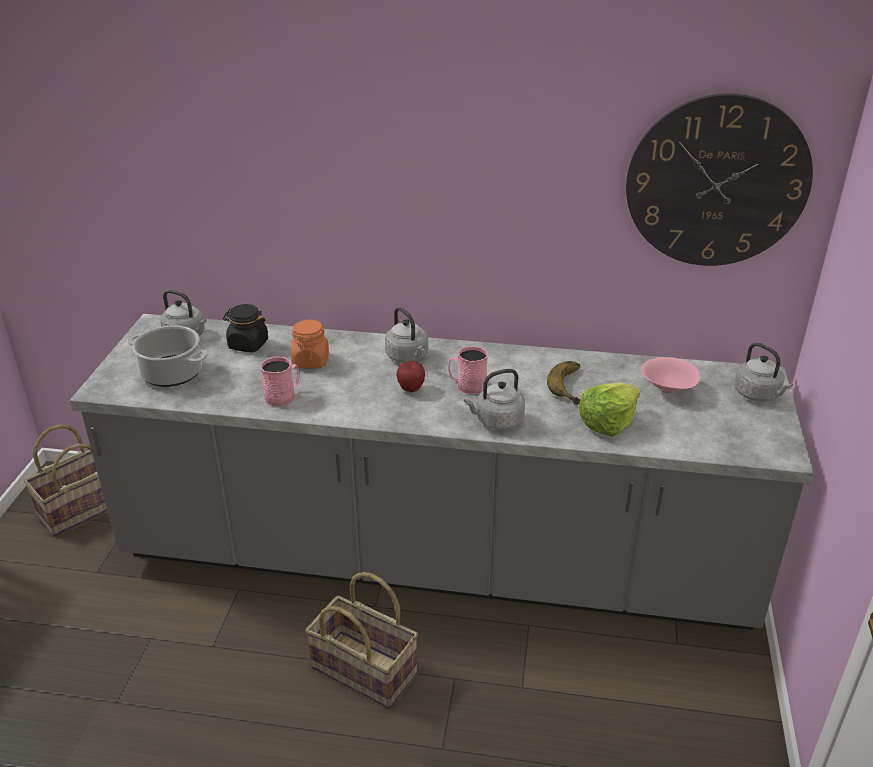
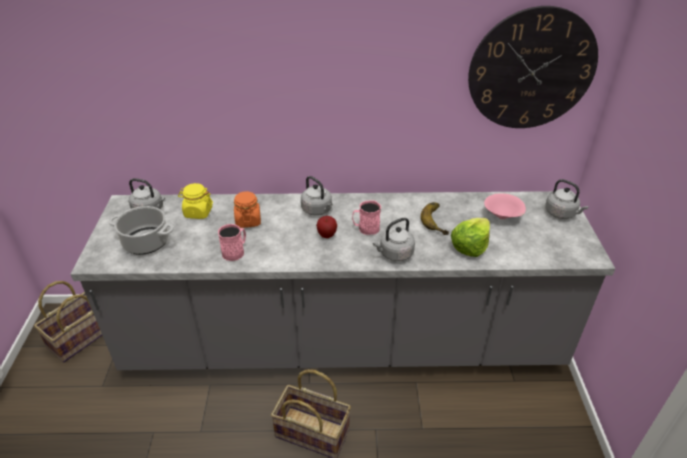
camera: 10 degrees left, 5 degrees up
black jar [223,304,268,352] -> yellow jar [178,183,213,219]

